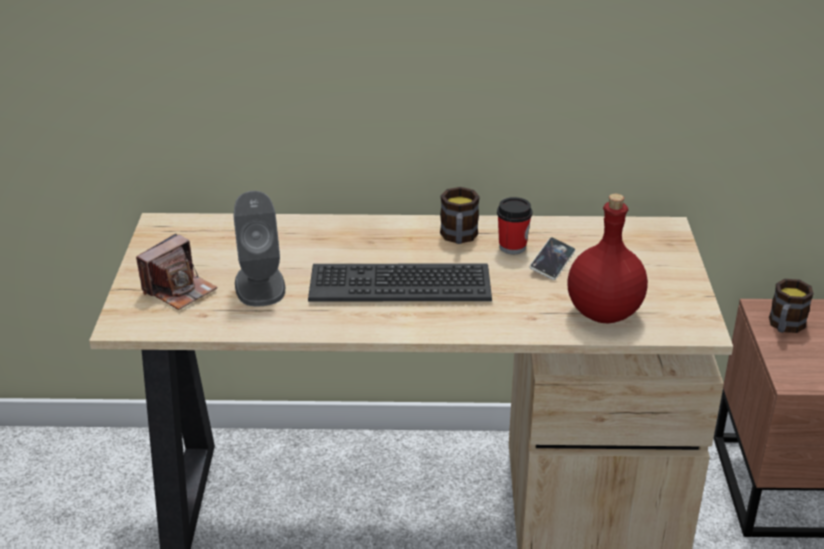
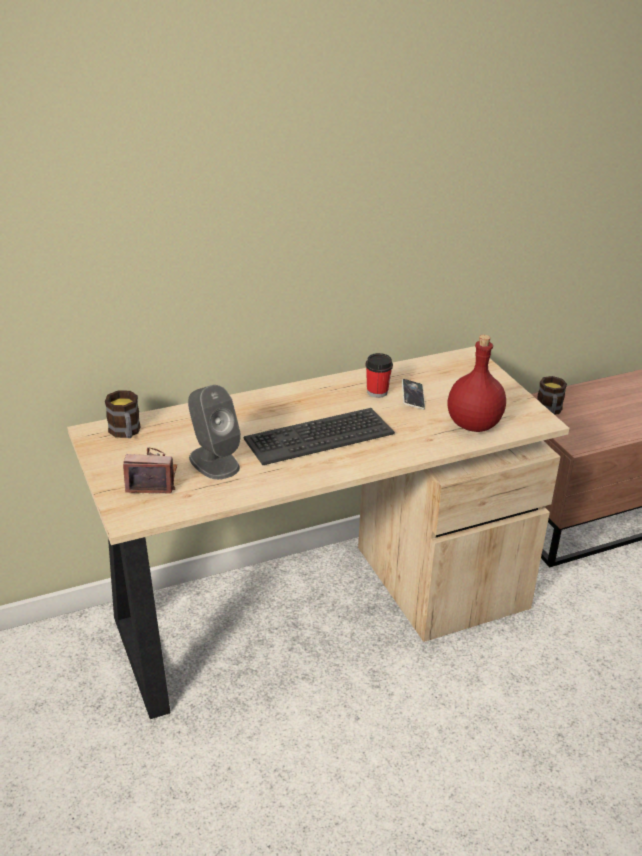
camera: 25 degrees left, 0 degrees up
camera [136,234,217,310] -> camera turned 105 degrees counterclockwise [123,447,177,494]
mug [440,187,480,244] -> mug moved to [105,390,141,438]

